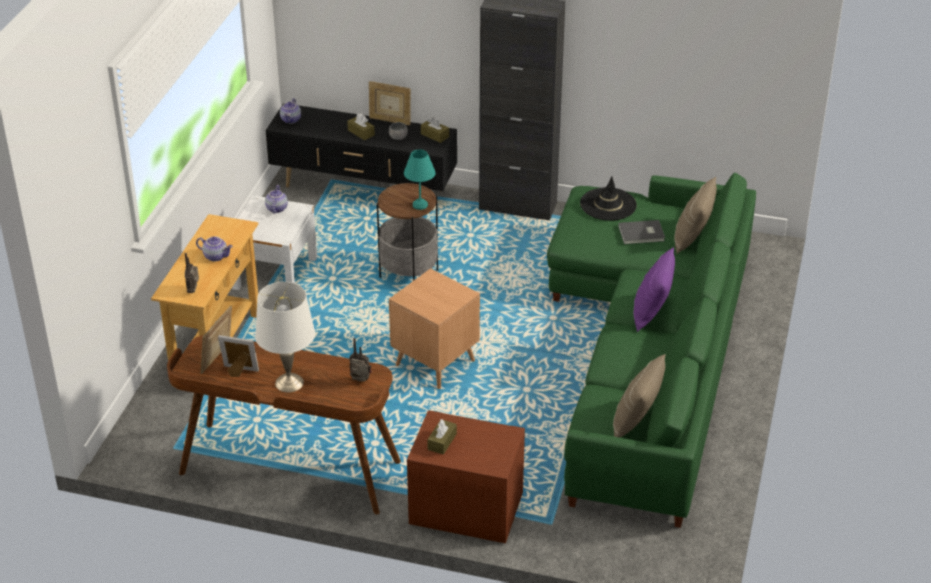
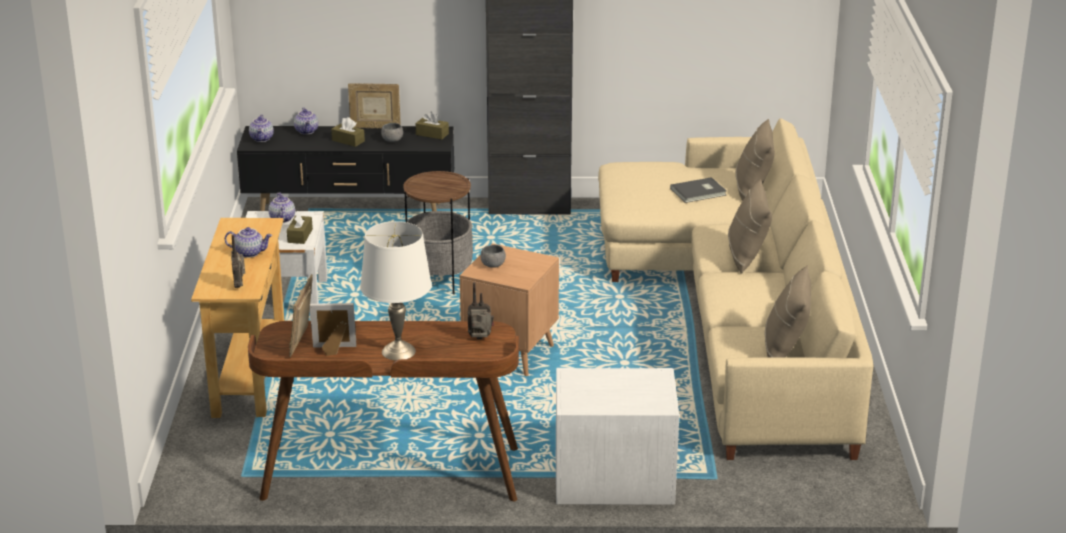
camera: 15 degrees left, 10 degrees down
turquoise table lamp [404,150,436,210] -> none
brown nightstand [407,410,525,543] -> white nightstand [556,368,679,505]
brown tissue box [427,419,457,455] -> brown tissue box moved to [287,211,313,244]
green sofa [547,173,756,528] -> beige sofa [598,118,873,460]
black hat [580,176,637,221] -> none
purple pillow [634,247,675,332] -> beige pillow [728,179,772,274]
none -> teapot [294,107,318,135]
none -> grey bowl [481,245,506,268]

